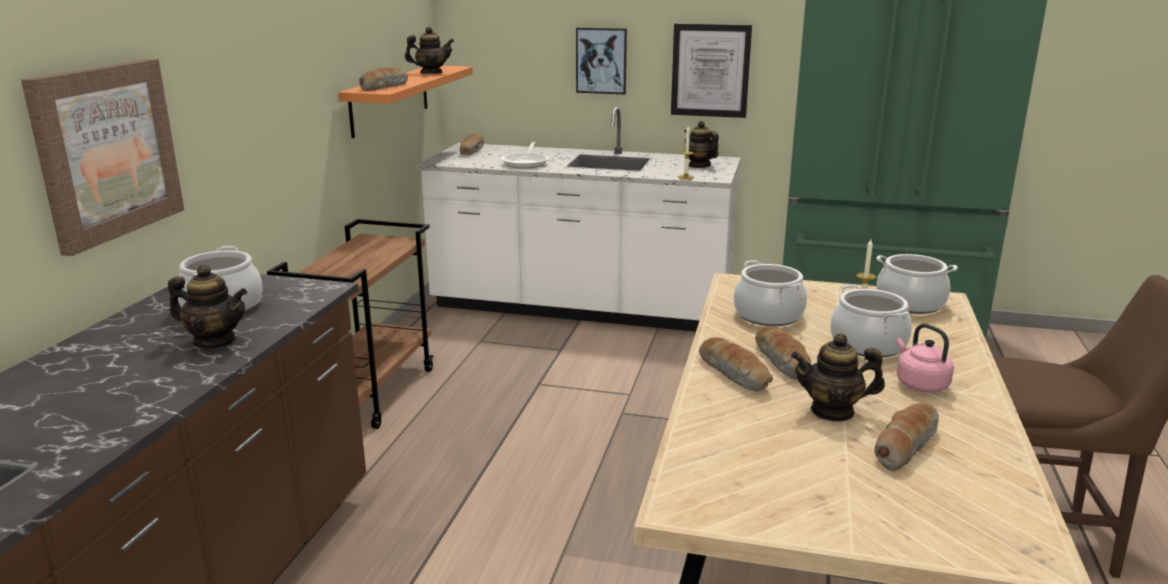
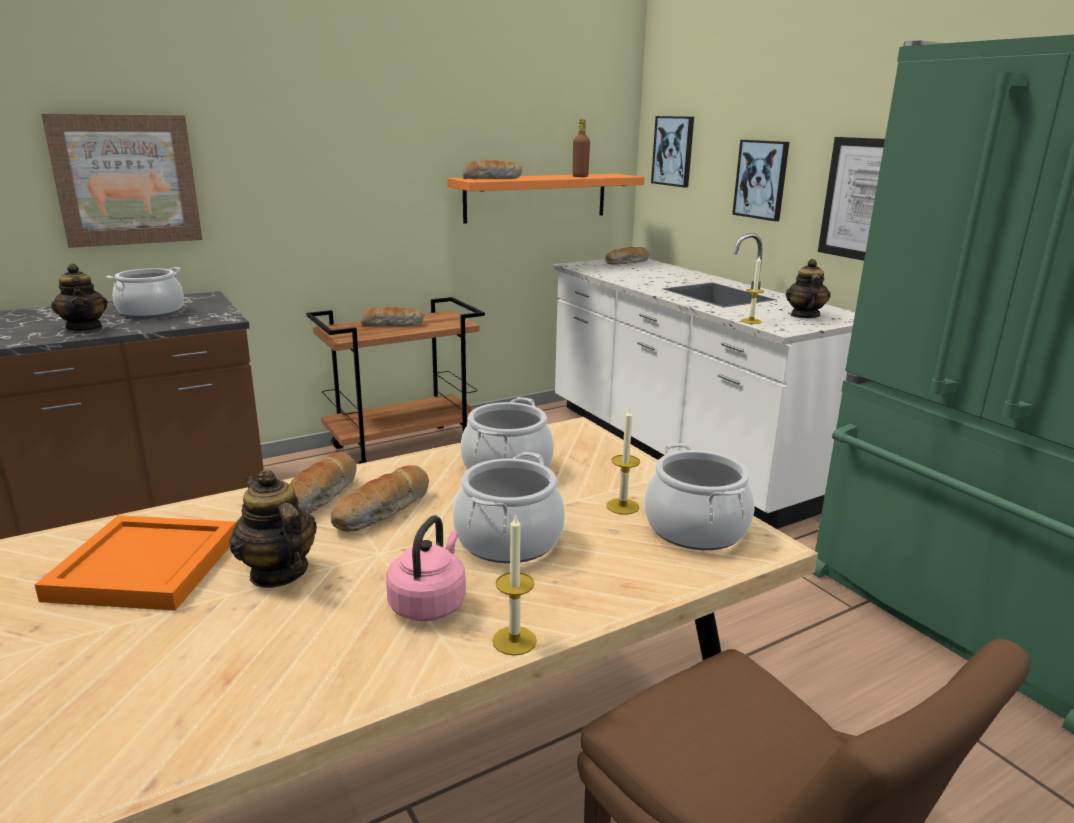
camera: 45 degrees right, 0 degrees up
teapot [405,27,454,74] -> brown bottle [572,119,590,177]
frying pan [501,142,548,168] -> none
bread [874,403,939,472] -> bread moved to [361,307,424,327]
none -> orange tray [35,515,236,611]
none -> candle [492,513,537,656]
none -> picture [651,116,694,187]

